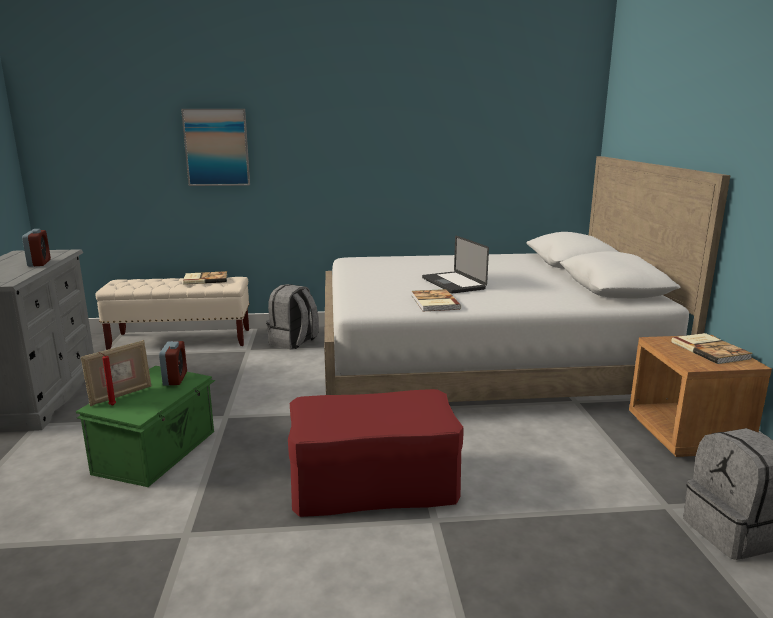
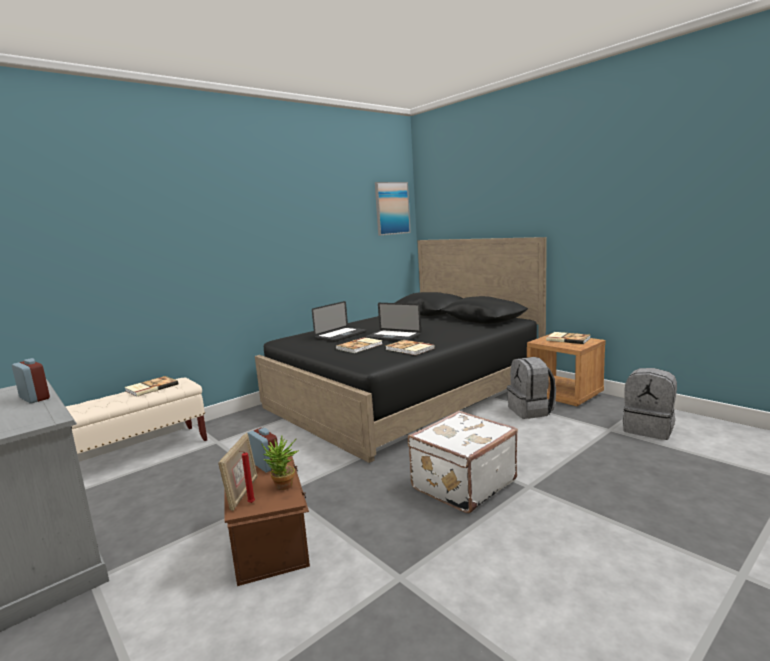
camera: 35 degrees left, 5 degrees down
green storage box [76,366,215,487] -> brown storage box [225,454,310,586]
picture [181,109,250,186] -> picture moved to [375,182,411,236]
grey backpack [266,284,319,350] -> grey backpack moved to [507,357,556,419]
red ottoman [288,389,464,517] -> white suitcase [408,411,518,513]
white bed [324,156,731,402] -> black bed [255,237,547,463]
none -> potted plant [262,435,299,490]
none -> laptop [312,301,367,342]
none -> book [336,337,383,353]

